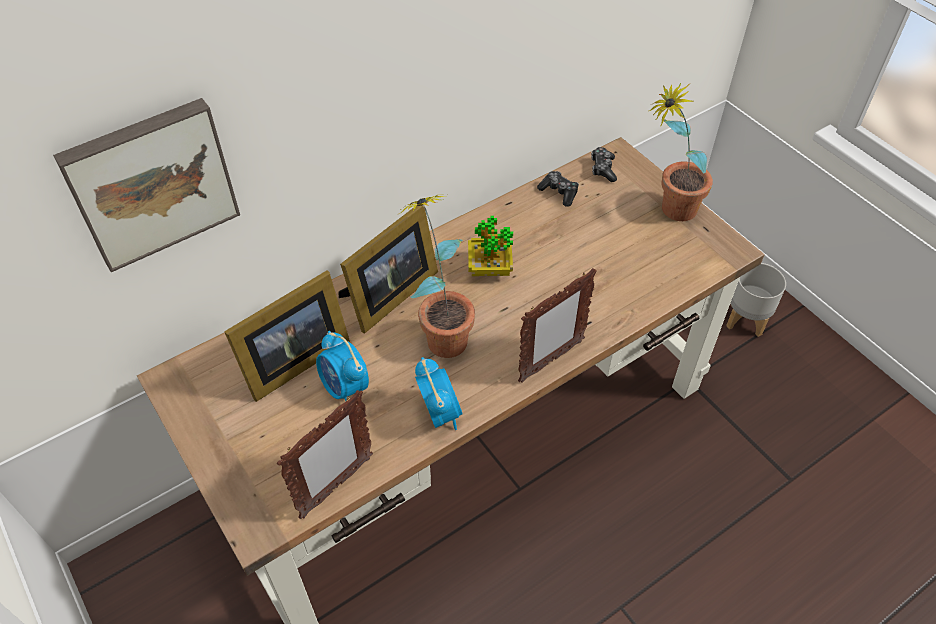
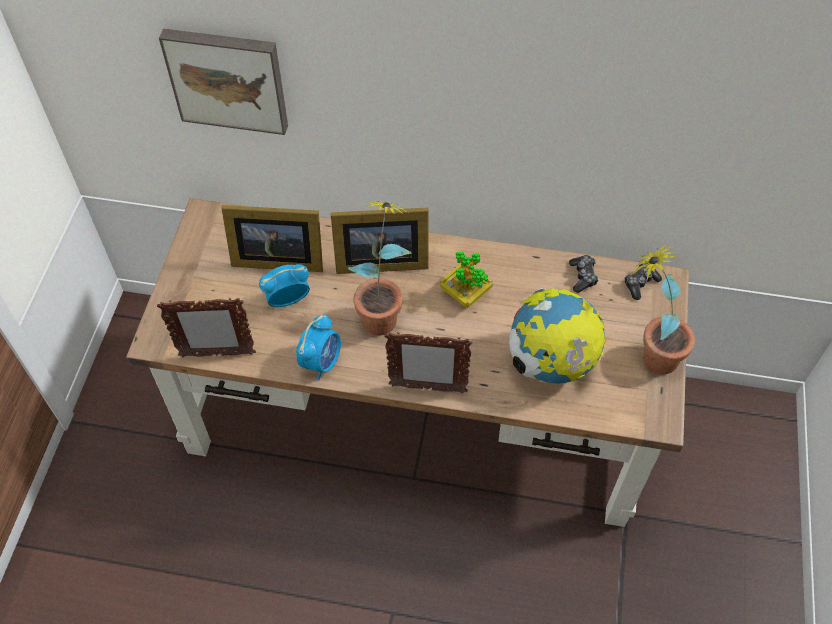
camera: 45 degrees right, 5 degrees up
alarm clock [316,331,369,401] -> alarm clock turned 60 degrees clockwise [259,264,310,307]
grey planter [726,263,786,337] -> none
none -> globe [509,288,606,384]

